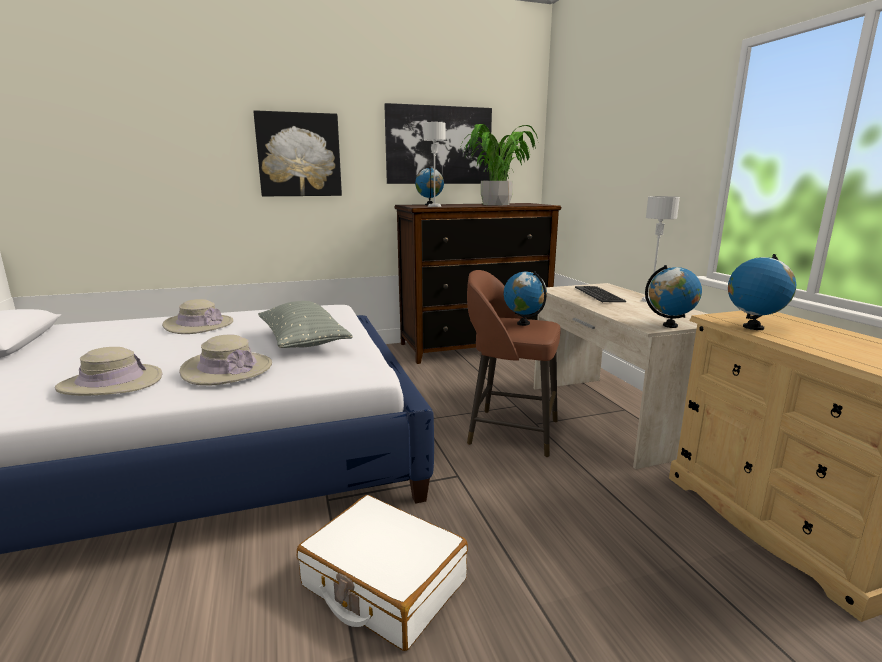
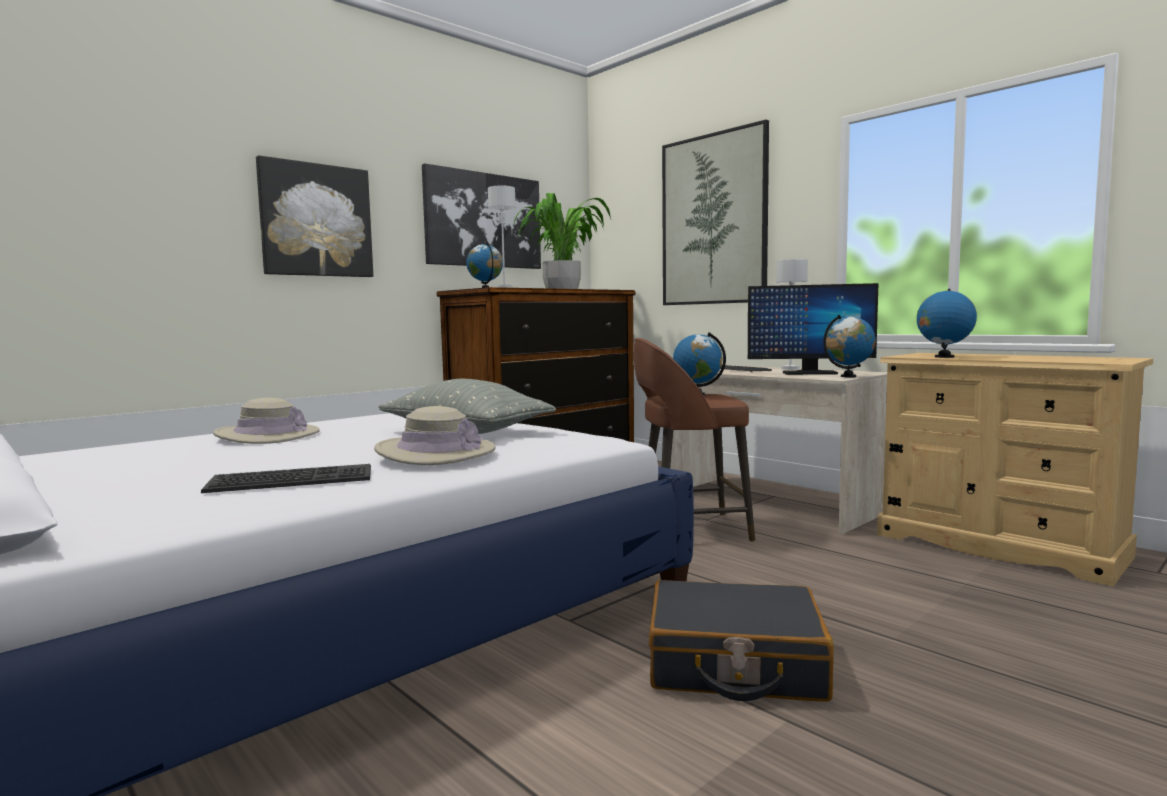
camera: 25 degrees left, 10 degrees down
beige hat [55,347,162,396] -> keyboard [201,464,371,493]
white suitcase [297,495,468,651] -> black suitcase [649,580,834,702]
none -> picture [662,120,769,305]
none -> monitor [748,283,879,375]

